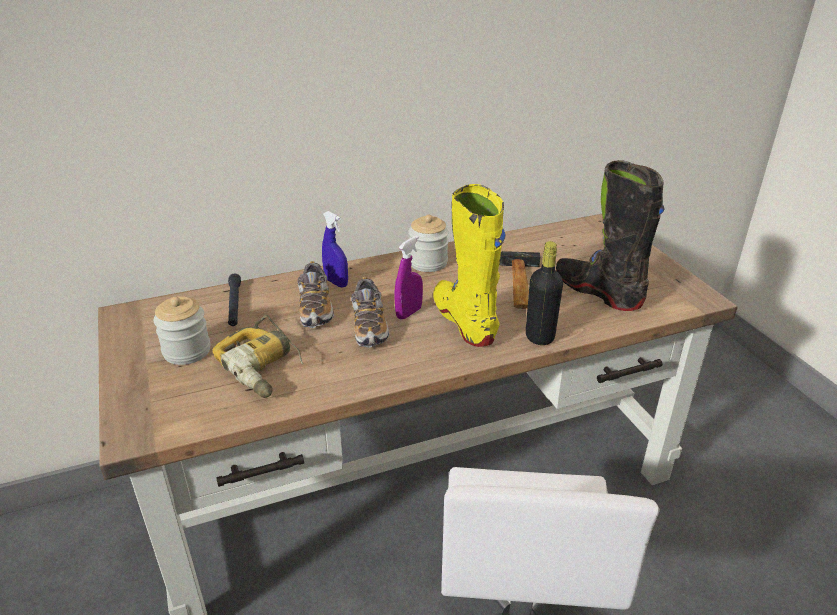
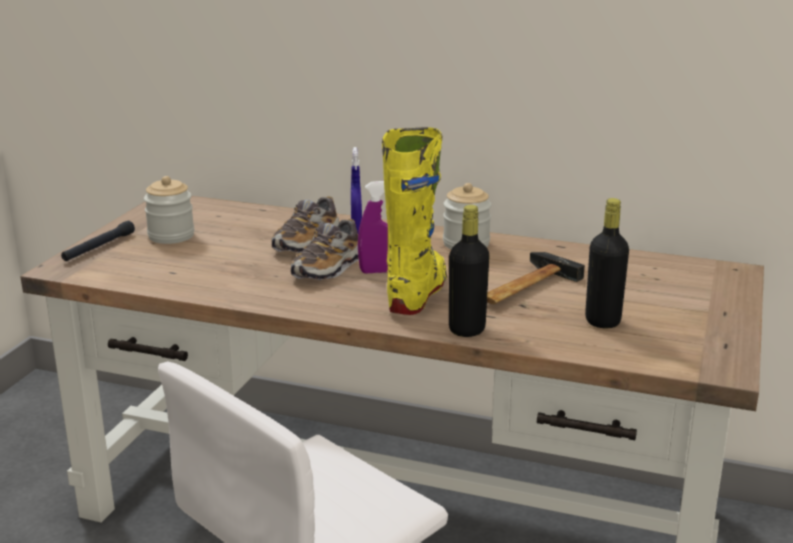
camera: 40 degrees right, 10 degrees down
power drill [212,315,303,398] -> none
black flashlight [228,274,241,326] -> black flashlight moved to [61,221,135,261]
black boot [556,160,664,311] -> black bottle [585,198,629,329]

